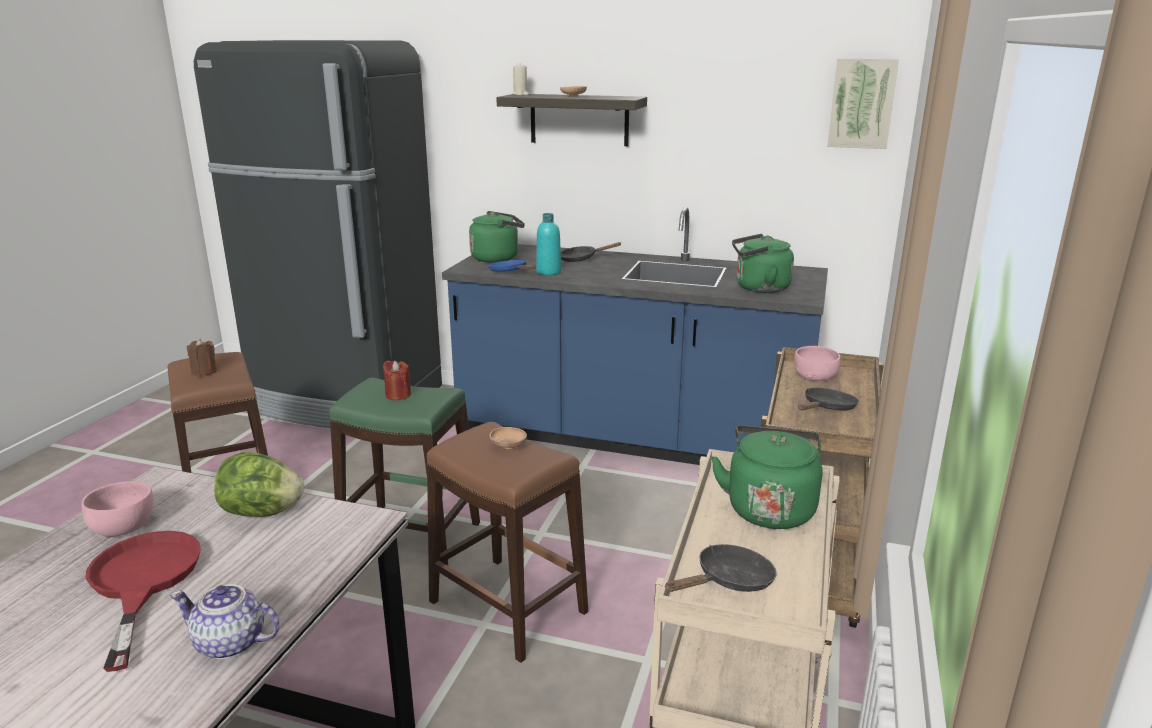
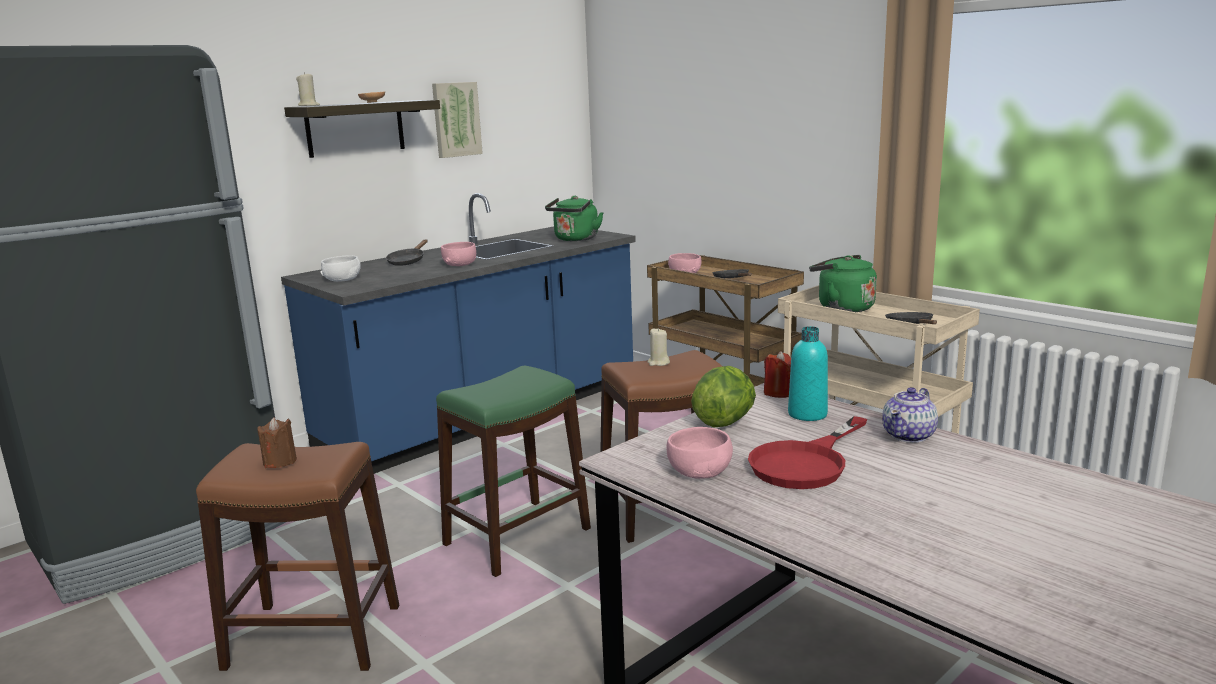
camera: 60 degrees left, 5 degrees down
red frying pan [85,531,201,672] -> red frying pan turned 60 degrees counterclockwise [748,416,867,489]
red candle [383,361,411,400] -> red candle moved to [764,351,791,398]
green kettle [469,211,525,263] -> white bowl [320,256,361,282]
blue frying pan [488,260,536,272] -> none
brown bowl [489,427,527,449] -> beige candle [648,328,670,366]
turquoise bottle [536,213,561,275] -> turquoise bottle moved to [788,326,828,421]
picture [827,59,899,149] -> picture moved to [432,82,483,158]
none -> pink bowl [441,242,476,266]

